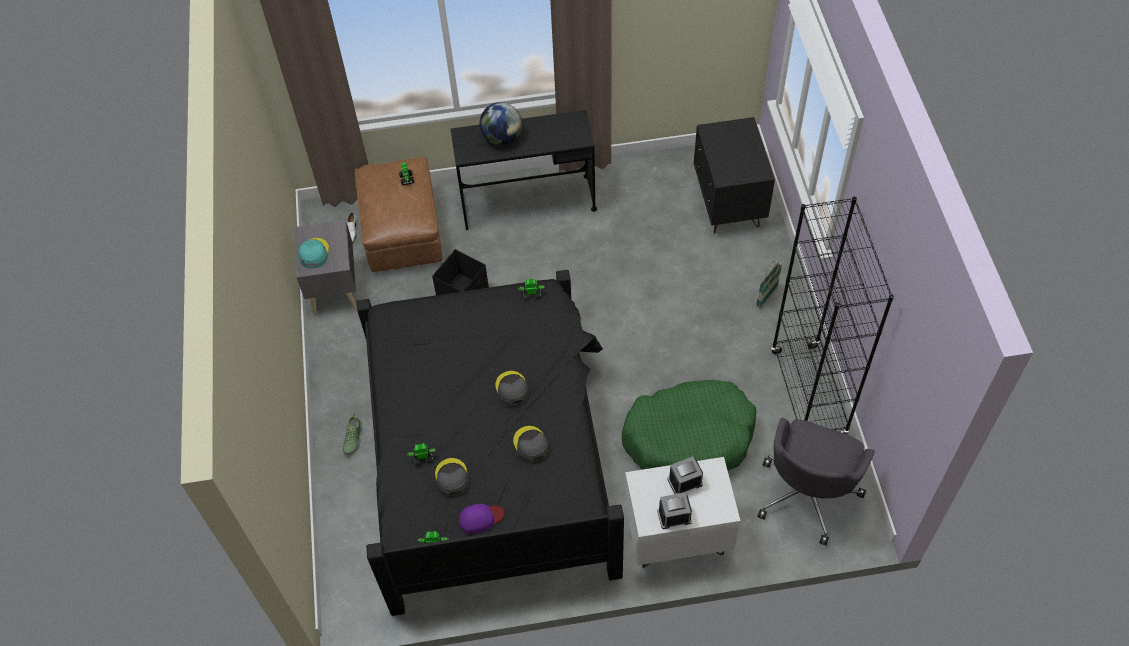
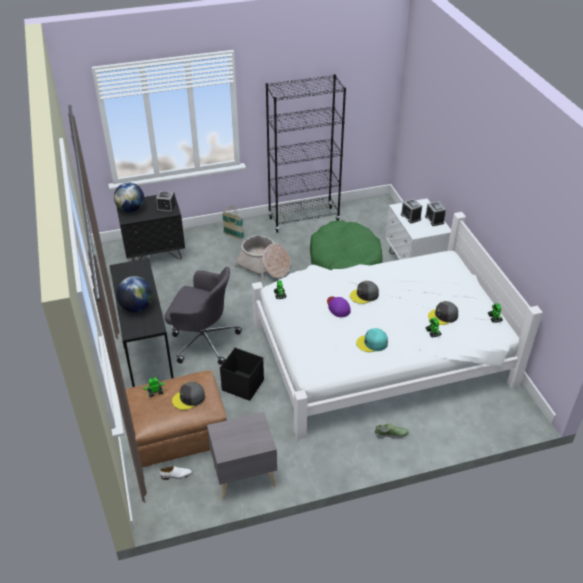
camera: 100 degrees left, 15 degrees down
turquoise cap [298,238,329,268] -> turquoise cap moved to [356,328,388,352]
black bed [356,270,624,616] -> white bed [252,212,543,440]
purple cap [459,504,504,534] -> purple cap moved to [327,296,351,317]
grey cap [513,426,549,463] -> grey cap moved to [172,382,205,410]
grey office chair [757,418,875,545] -> grey office chair moved to [165,267,242,365]
none -> globe [114,183,144,212]
none -> alarm clock [156,191,177,213]
none -> basket [234,235,291,279]

